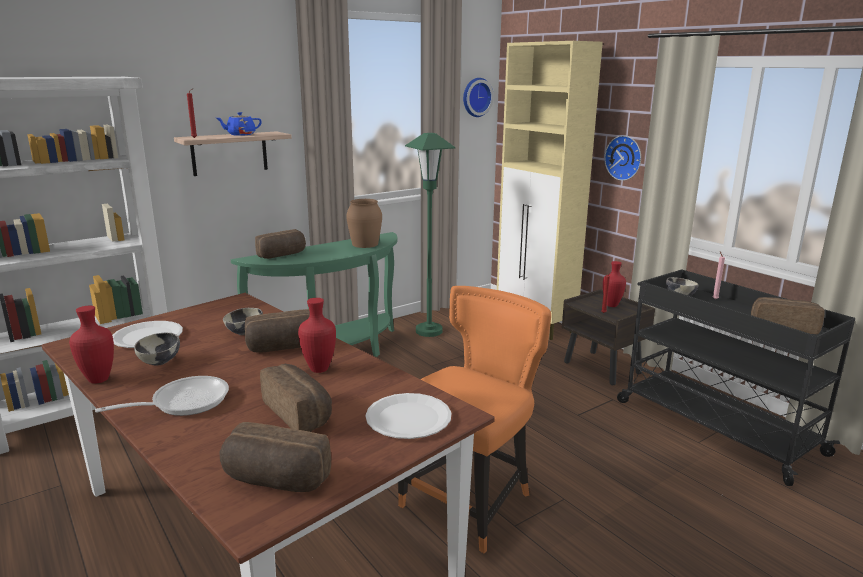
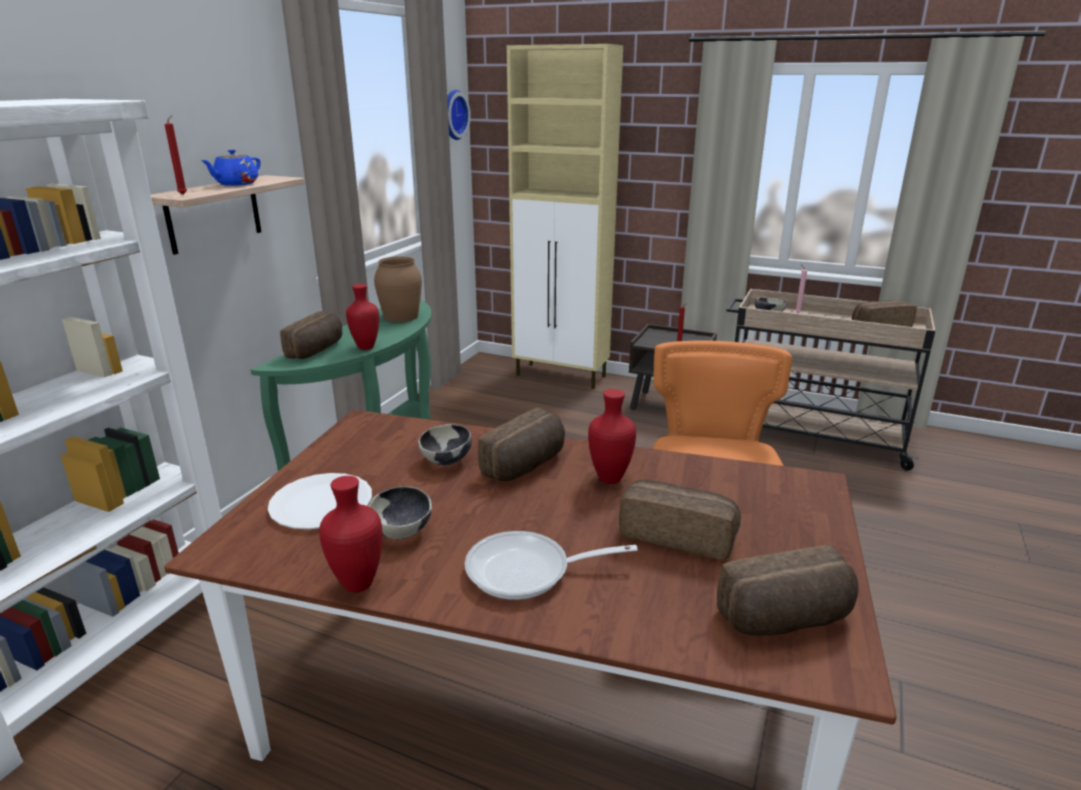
camera: 30 degrees left, 5 degrees up
frying pan [95,376,229,416] -> frying pan turned 120 degrees counterclockwise [465,531,638,600]
white plate [365,393,451,439] -> none
green floor lamp [405,133,455,337] -> none
red vase [603,261,626,307] -> red vase moved to [346,284,379,350]
wall clock [604,135,641,181] -> none
black cart [617,269,855,486] -> beige cart [726,289,935,471]

